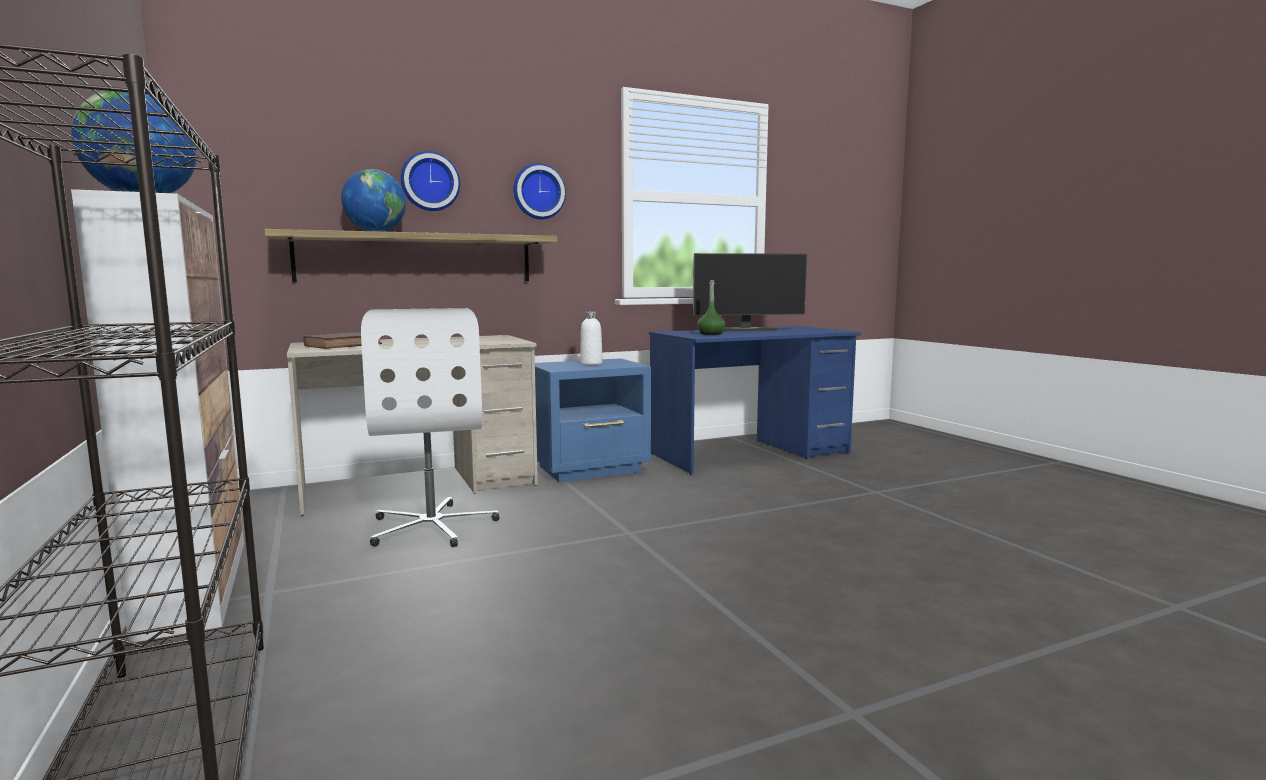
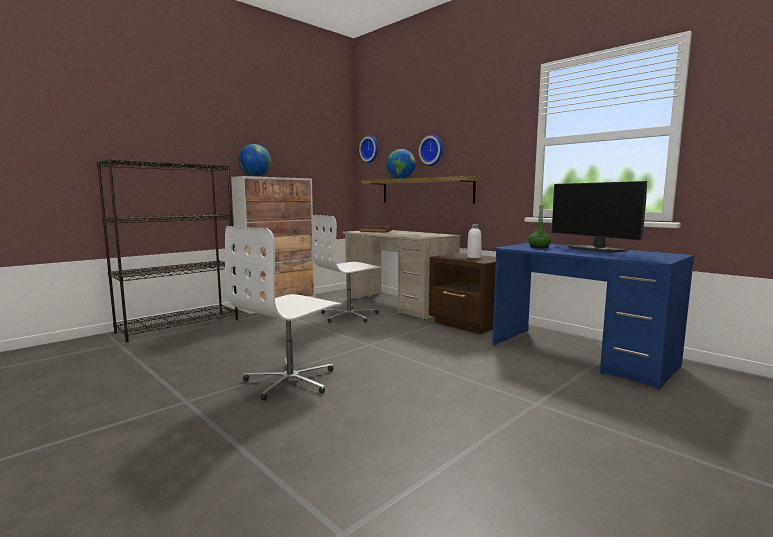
camera: 70 degrees right, 0 degrees up
wall clock [514,163,566,219] -> wall clock moved to [359,135,378,163]
blue nightstand [535,358,651,483] -> brown nightstand [429,253,496,334]
none -> white office chair [225,226,342,400]

